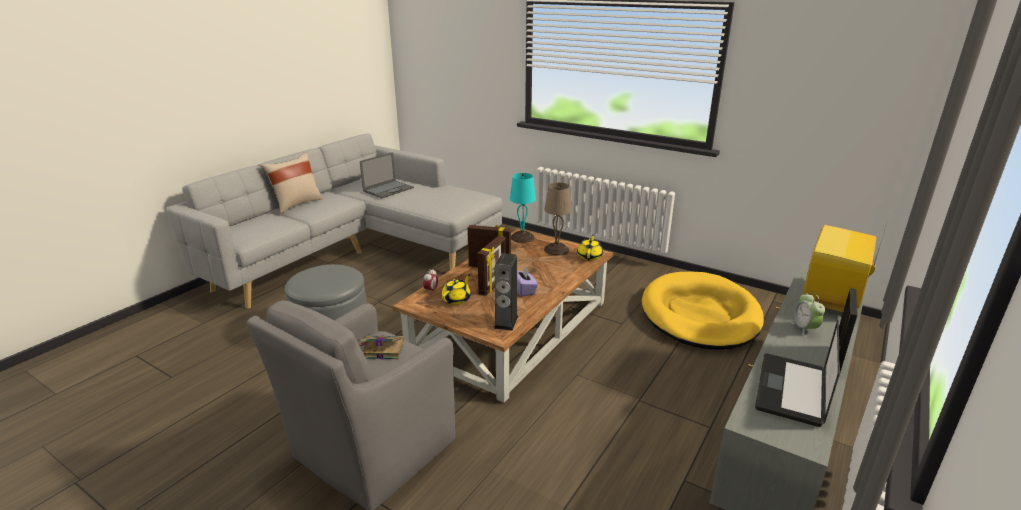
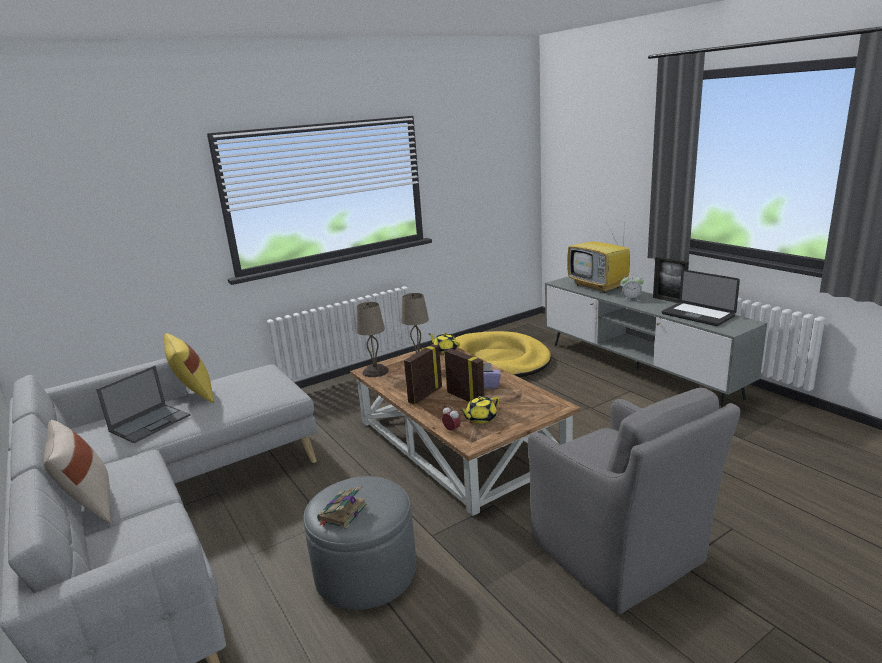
camera: 65 degrees left, 5 degrees down
book [359,336,404,359] -> book moved to [317,486,367,529]
laptop [360,152,414,198] -> laptop turned 60 degrees clockwise [96,365,190,443]
yellow teapot [442,274,471,305] -> yellow teapot turned 90 degrees counterclockwise [460,396,499,424]
speaker [494,253,518,331] -> none
turquoise table lamp [510,173,536,243] -> beige table lamp [356,302,389,377]
none -> yellow pillow [164,333,214,403]

